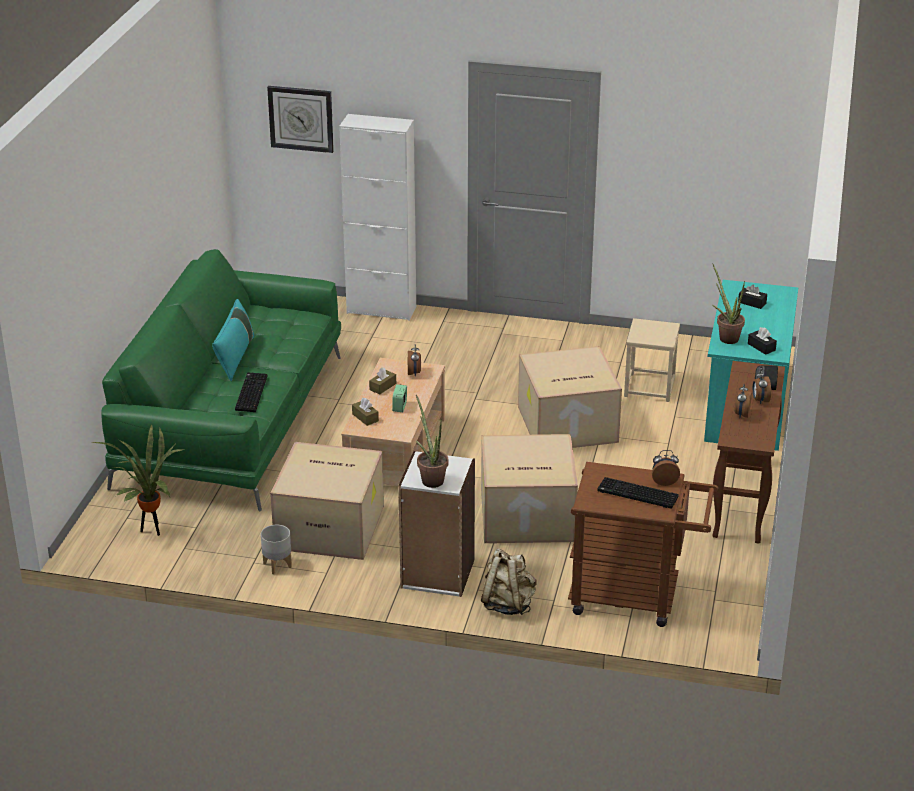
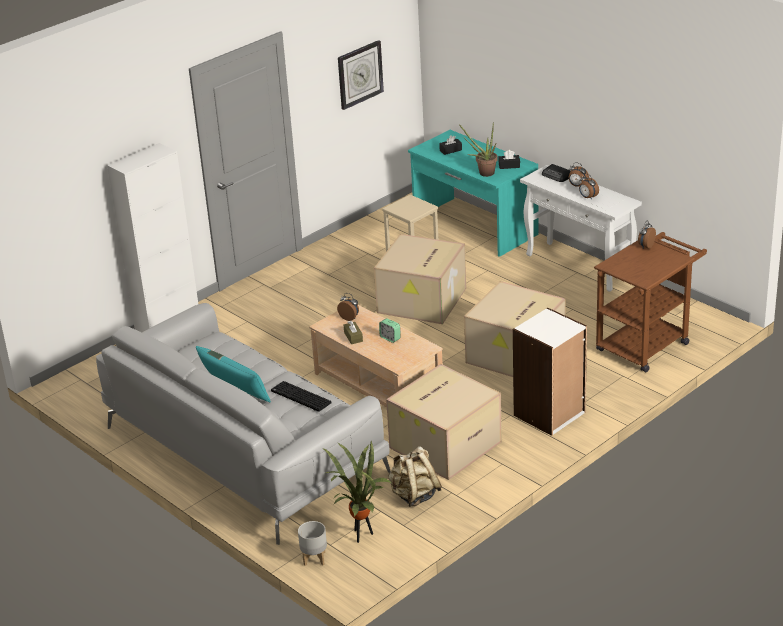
camera: 55 degrees left, 0 degrees up
green sofa [101,249,341,512] -> grey sofa [96,303,391,545]
grey planter [261,525,292,574] -> grey planter moved to [298,521,327,566]
wall clock [267,86,334,153] -> wall clock moved to [338,40,384,110]
brown tissue box [352,398,379,426] -> none
potted plant [416,395,449,488] -> none
beige backpack [481,548,536,615] -> beige backpack moved to [388,446,442,507]
keyboard [597,477,679,509] -> none
brown console table [712,361,785,543] -> white console table [520,165,642,292]

